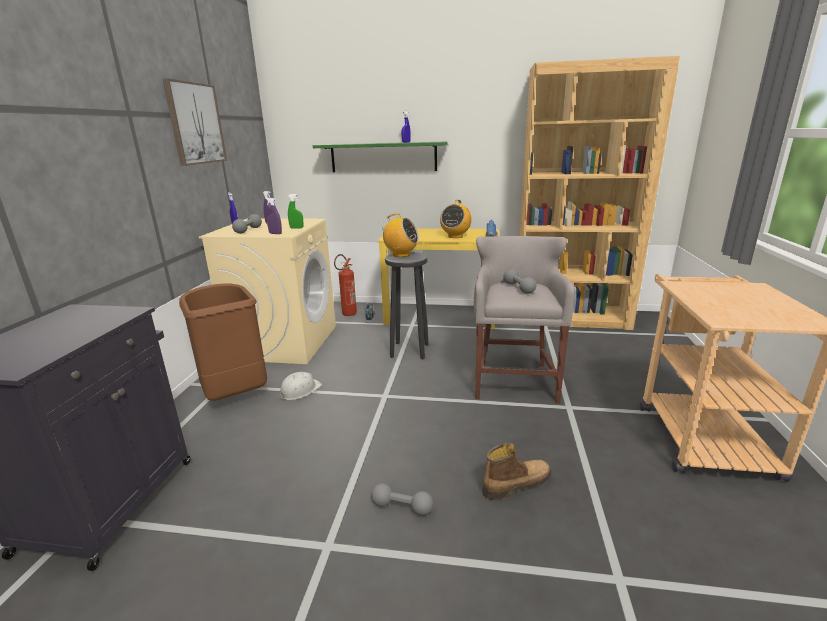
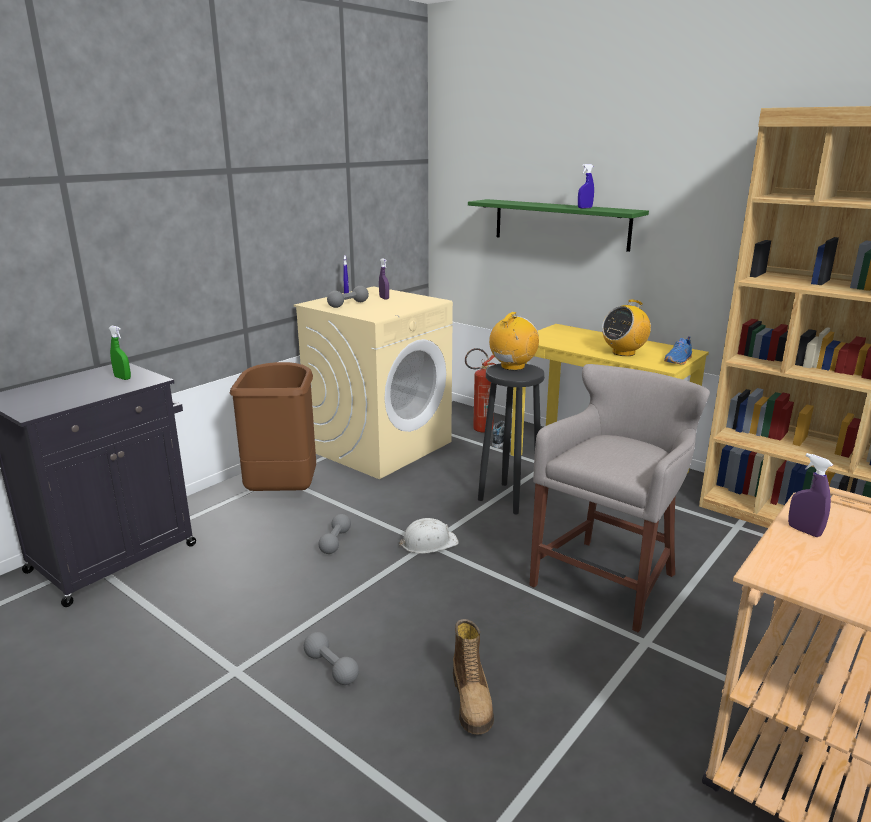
camera: 30 degrees right, 0 degrees up
picture [163,78,227,166] -> none
purple spray bottle [265,198,282,234] -> purple spray bottle moved to [788,453,833,537]
white hard hat [279,372,322,400] -> white hard hat moved to [399,518,459,554]
green spray bottle [288,194,303,229] -> green spray bottle moved to [109,326,131,380]
radio [381,213,419,257] -> radio turned 105 degrees counterclockwise [489,312,539,371]
boot [482,443,551,500] -> boot turned 75 degrees clockwise [453,619,494,734]
grey dumbbell [503,269,536,294] -> grey dumbbell moved to [318,514,351,554]

